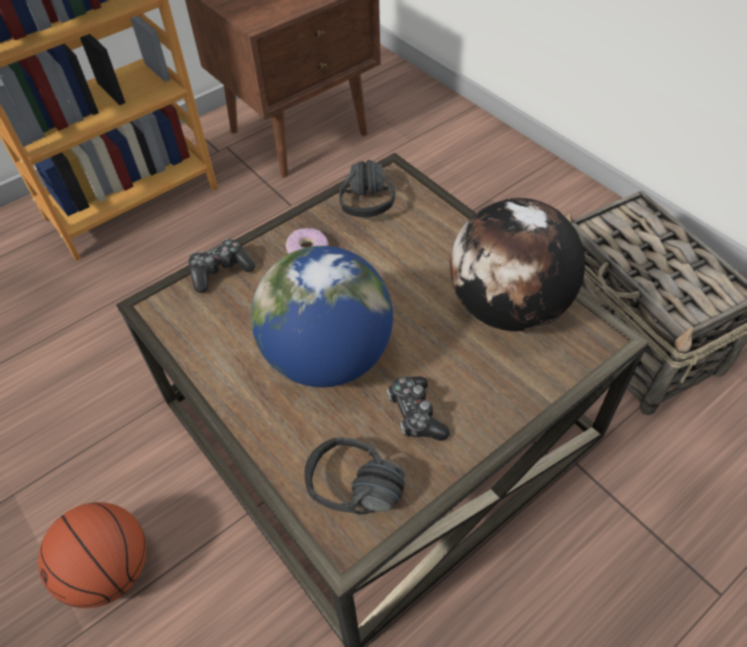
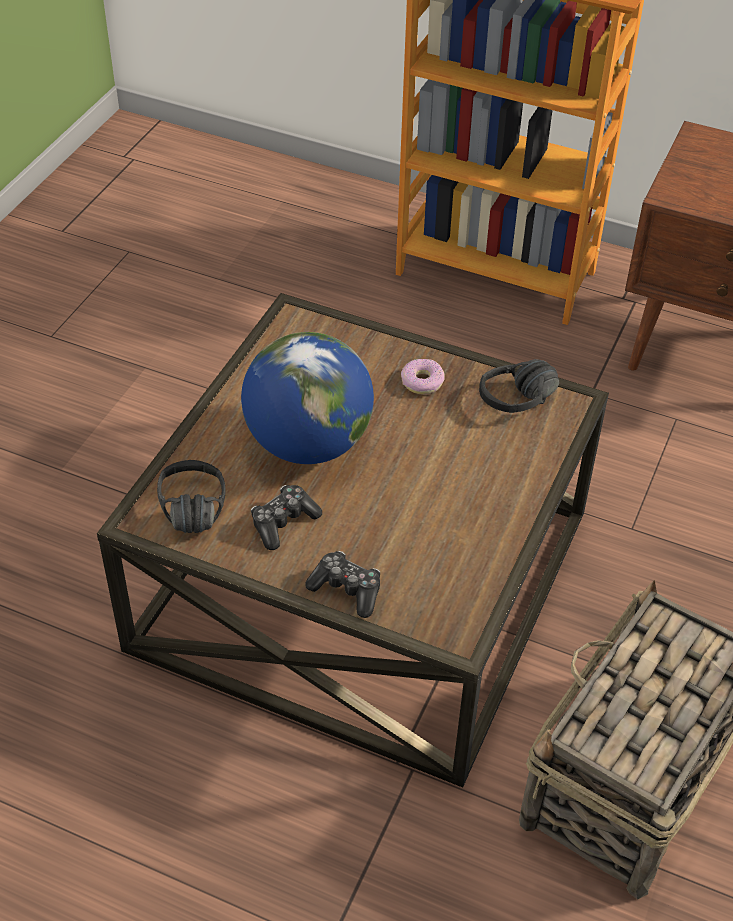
camera: 60 degrees right, 5 degrees down
basketball [38,502,147,608] -> none
game controller [188,239,255,293] -> game controller moved to [305,551,380,618]
globe [450,198,585,332] -> none

